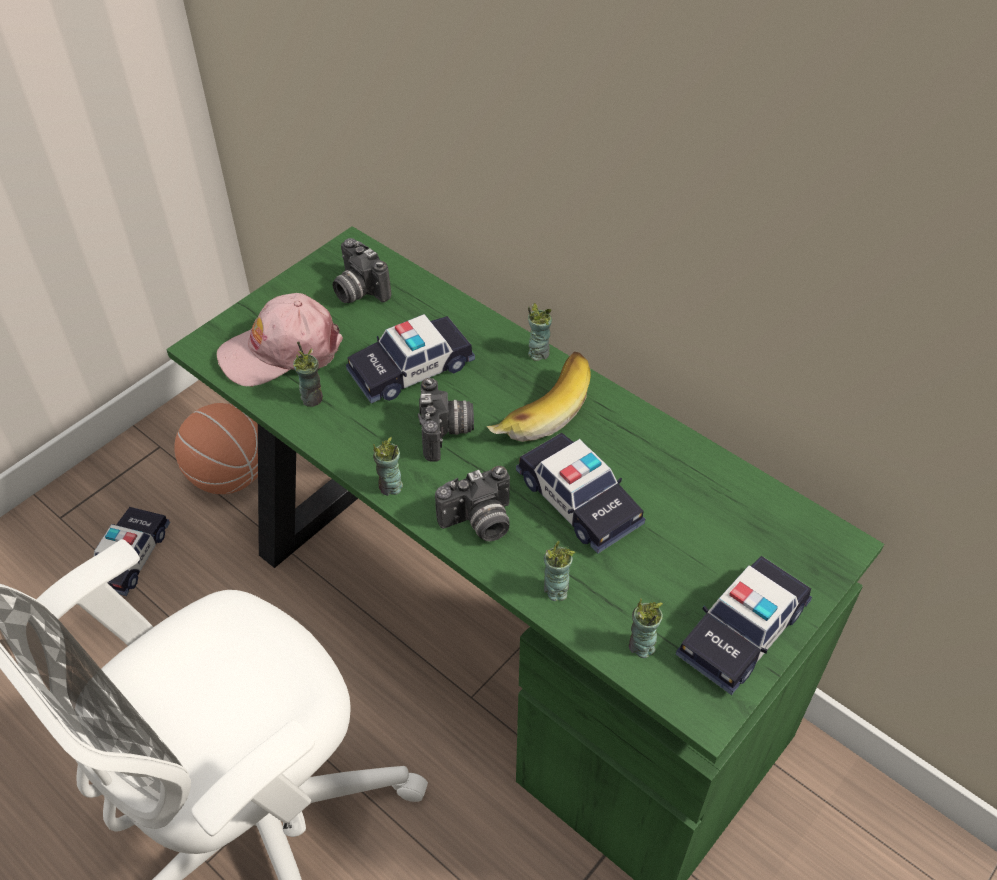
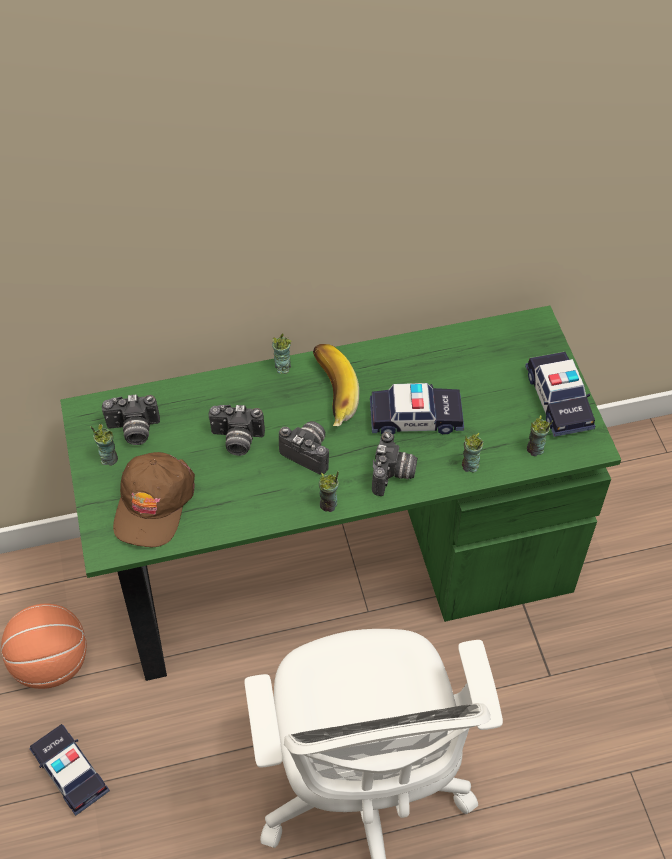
camera: 55 degrees left, 5 degrees up
pink cap [217,293,343,386] -> brown cap [113,452,195,547]
cup [293,341,323,407] -> cup moved to [90,424,118,466]
toy car [346,314,475,403] -> camera [208,405,265,456]

